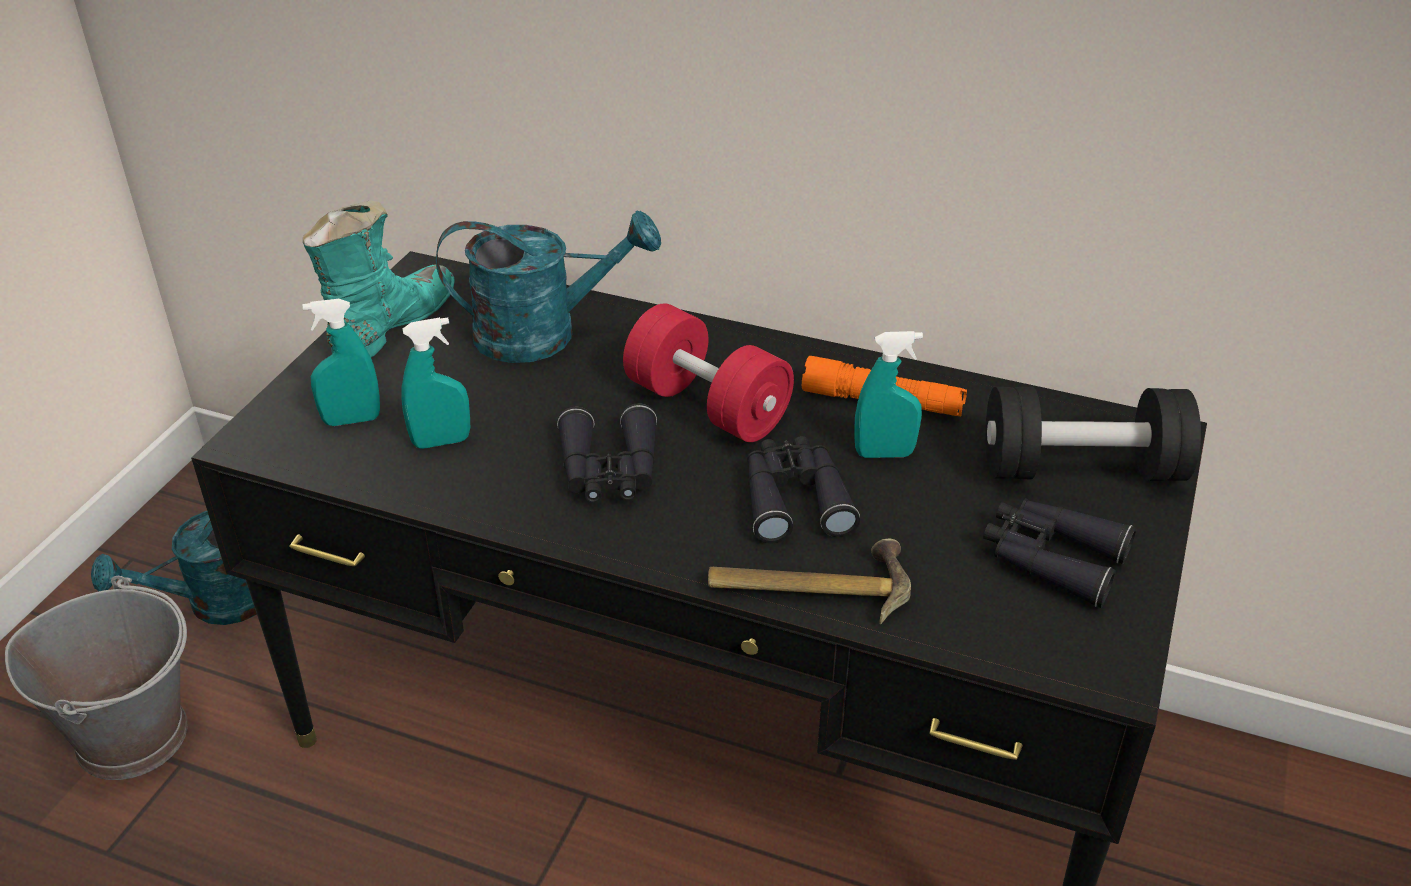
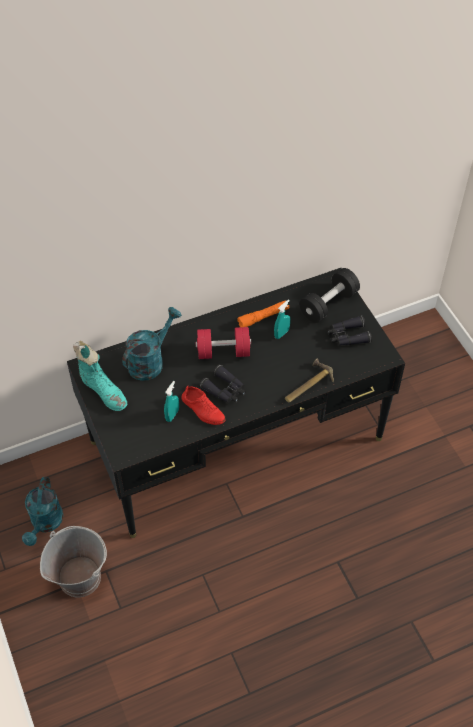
camera: 45 degrees left, 15 degrees up
turquoise spray bottle [302,299,380,426] -> none
turquoise boot [303,201,455,358] -> turquoise boot turned 150 degrees clockwise [73,341,127,411]
black binoculars [747,436,860,544] -> none
none -> red shoe [182,386,226,425]

